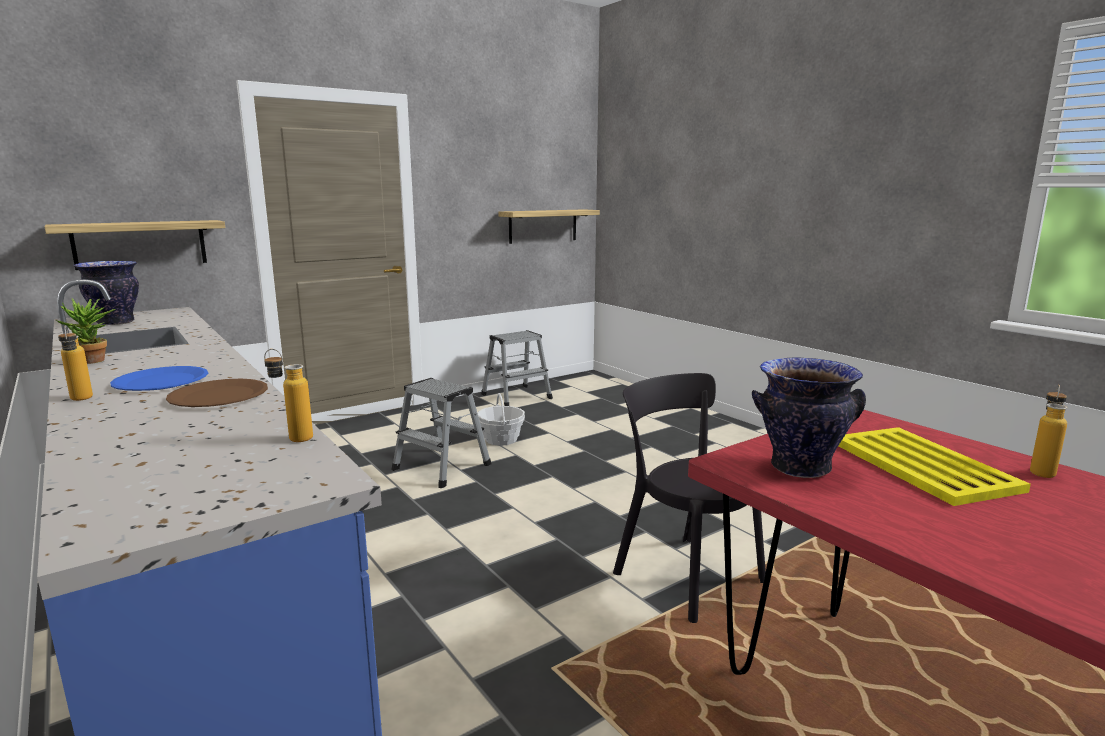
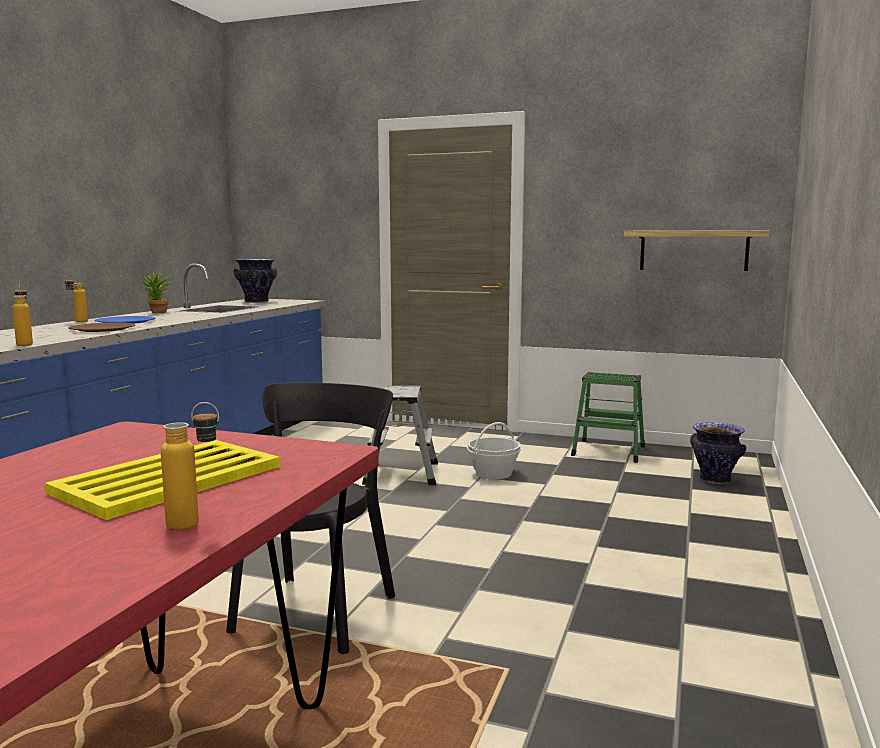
camera: 55 degrees right, 5 degrees down
shelf [45,220,225,270] -> none
grey step ladder [481,330,553,406] -> green step ladder [571,372,645,463]
vase [752,358,866,478] -> vase moved to [690,422,746,484]

